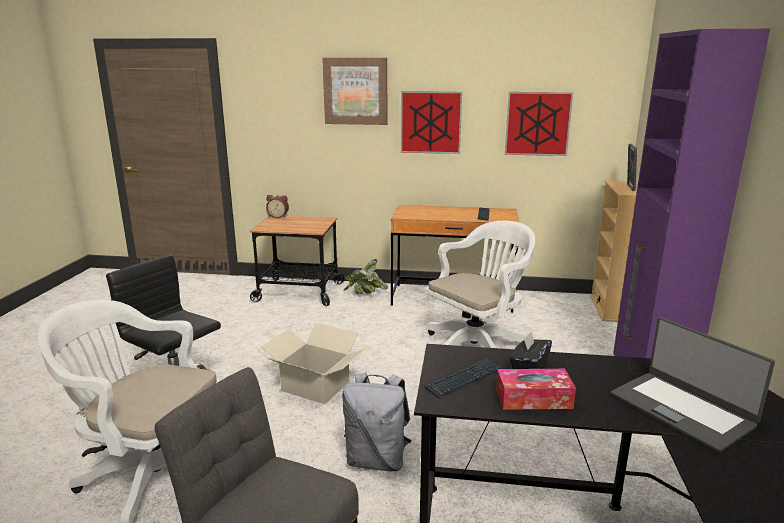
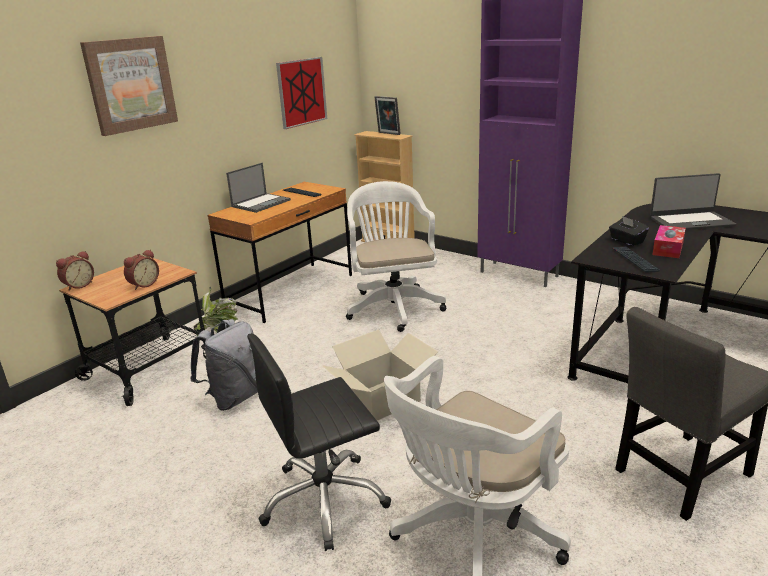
camera: 60 degrees left, 5 degrees up
grey backpack [342,373,411,471] -> grey backpack moved to [190,319,258,411]
picture [401,91,462,154] -> none
none -> alarm clock [124,249,159,290]
none -> laptop [226,163,291,213]

